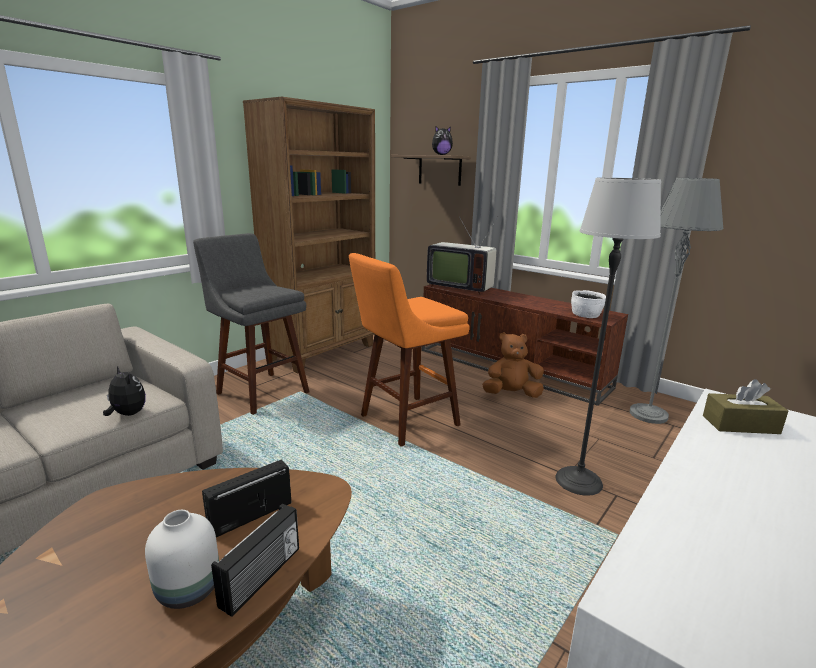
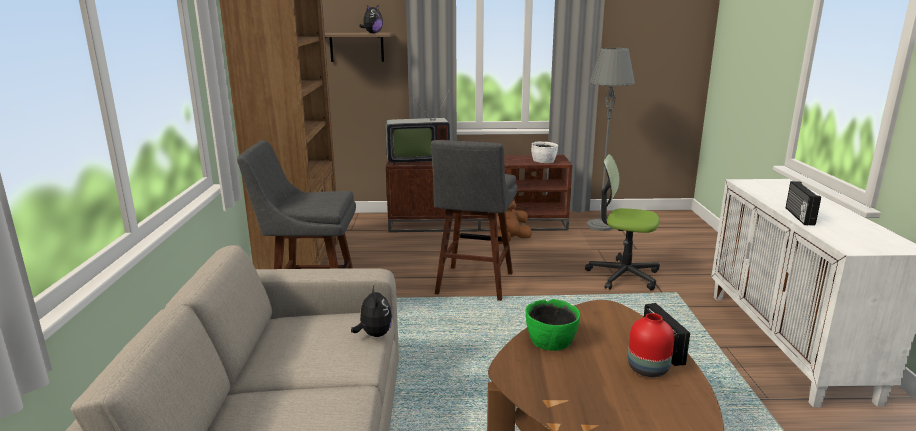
camera: 40 degrees left, 0 degrees up
plush toy [103,367,146,416] -> plush toy turned 75 degrees clockwise [351,286,392,337]
white vase [145,510,219,609] -> red vase [628,313,674,377]
radio [202,459,291,537] -> radio moved to [786,181,821,226]
orange stool [349,253,470,447] -> grey stool [431,140,517,301]
floor lamp [555,178,661,496] -> office chair [585,154,660,290]
brown tissue box [703,379,788,434] -> none
none -> green bowl [525,299,580,351]

